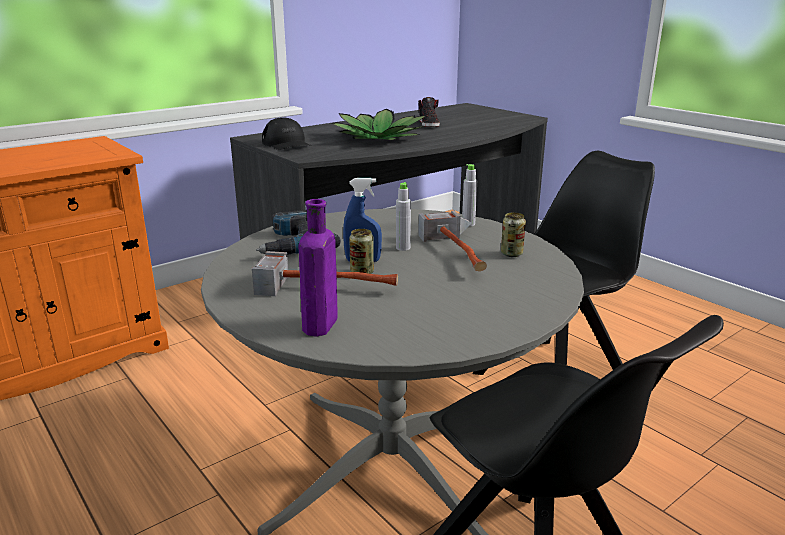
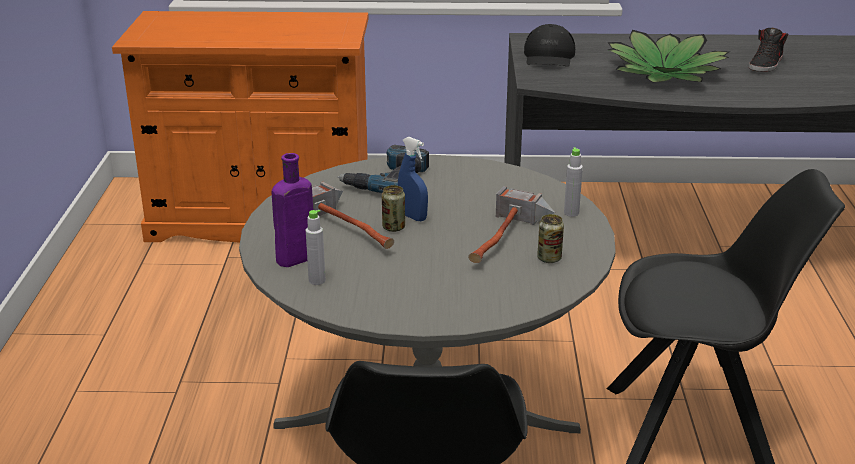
camera: 40 degrees right, 5 degrees up
grey bottle [396,182,411,251] -> grey bottle moved to [306,210,326,285]

